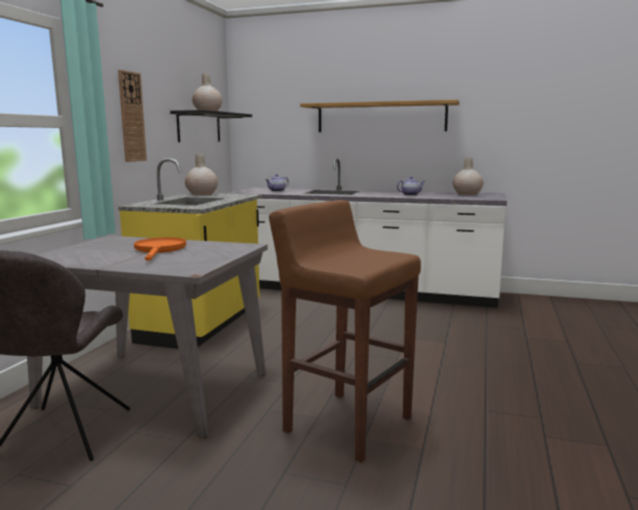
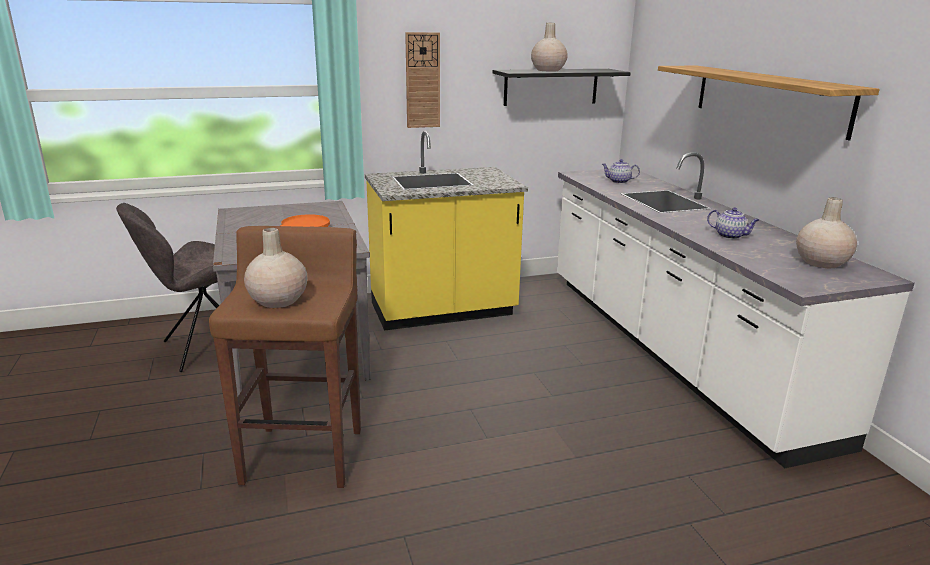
camera: 55 degrees right, 10 degrees up
beige vase [185,154,218,196] -> beige vase moved to [244,228,307,308]

